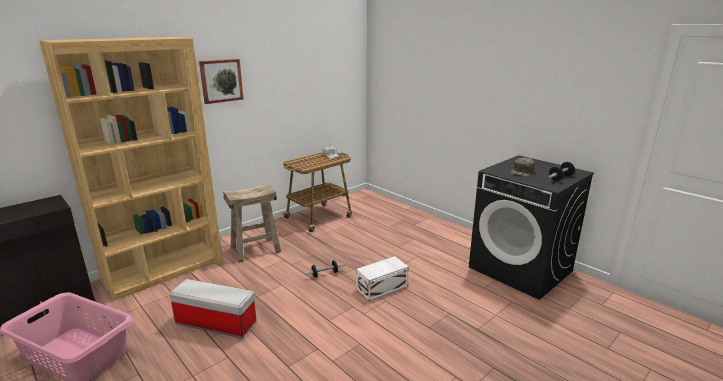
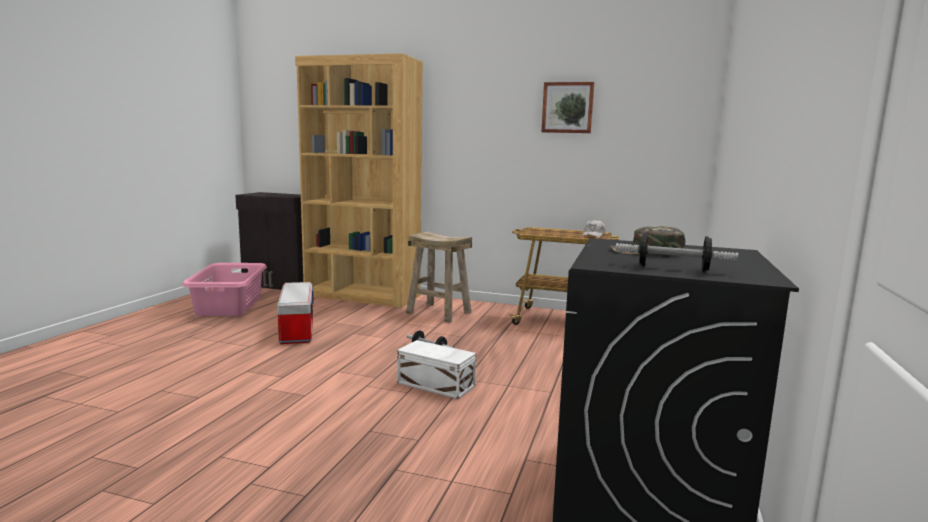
camera: 60 degrees right, 10 degrees down
picture [199,59,244,104] -> picture moved to [541,82,594,133]

